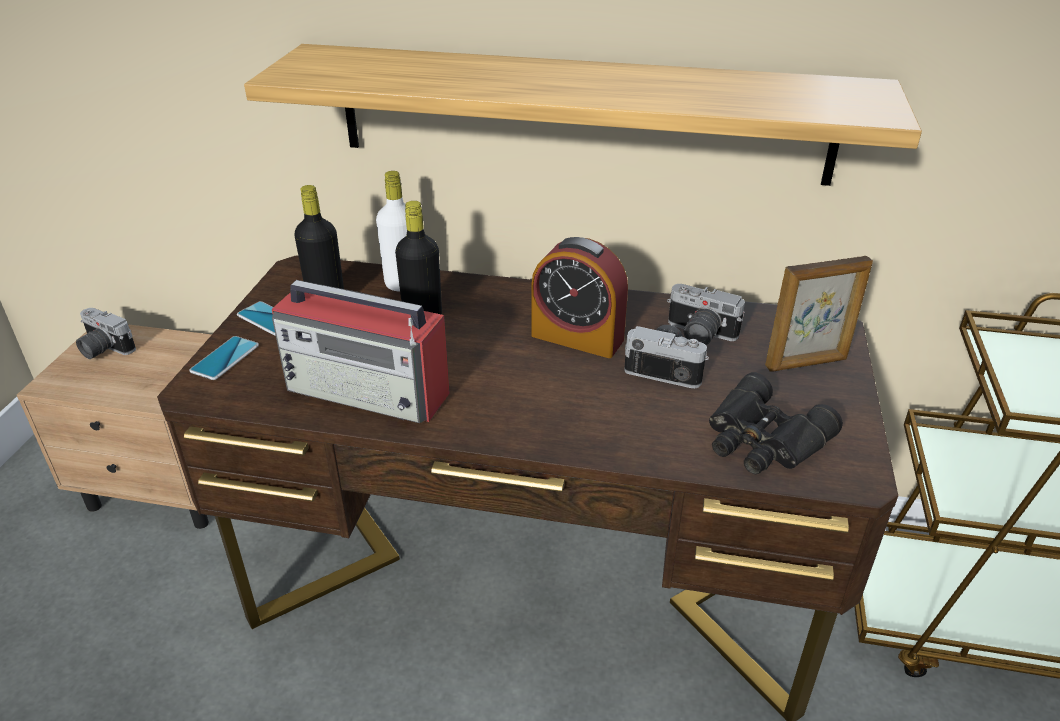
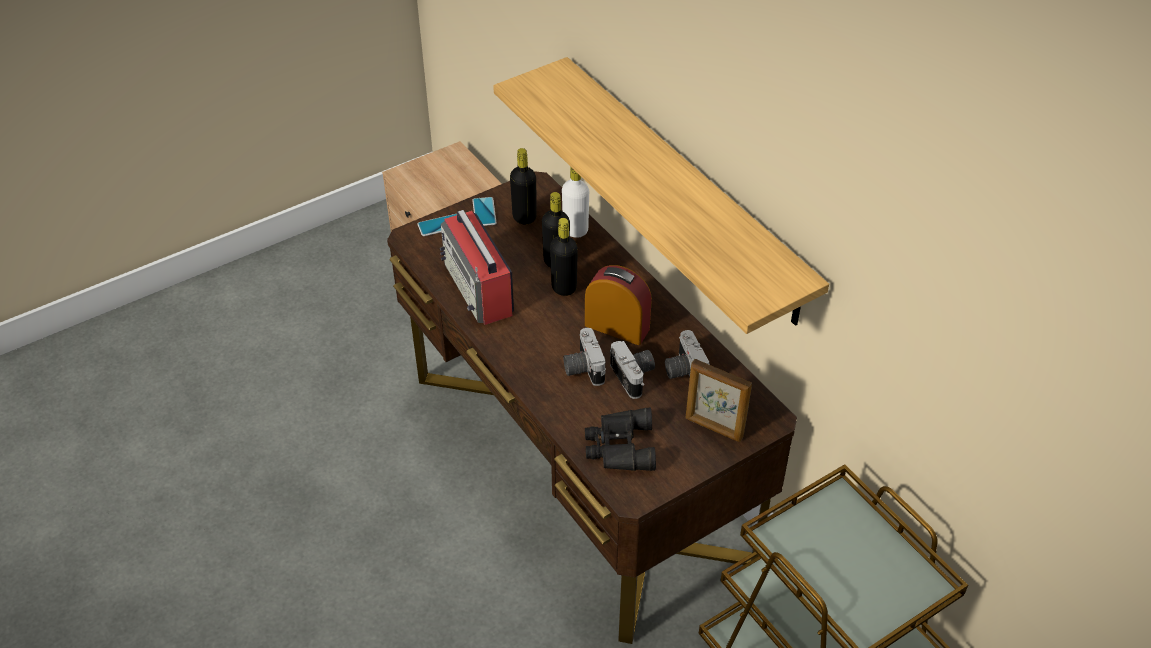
camera: 45 degrees right, 10 degrees up
camera [76,308,136,359] -> camera moved to [563,328,606,386]
alarm clock [531,237,628,358] -> alarm clock turned 135 degrees clockwise [585,265,652,345]
none -> black bottle [550,218,578,296]

